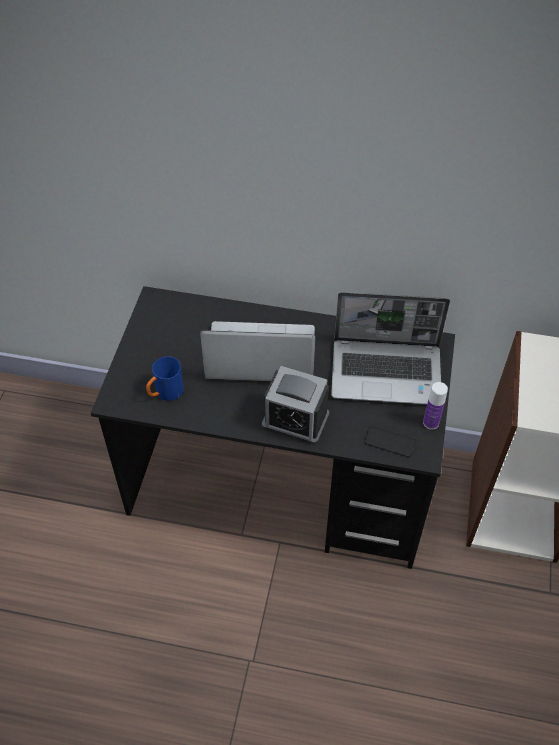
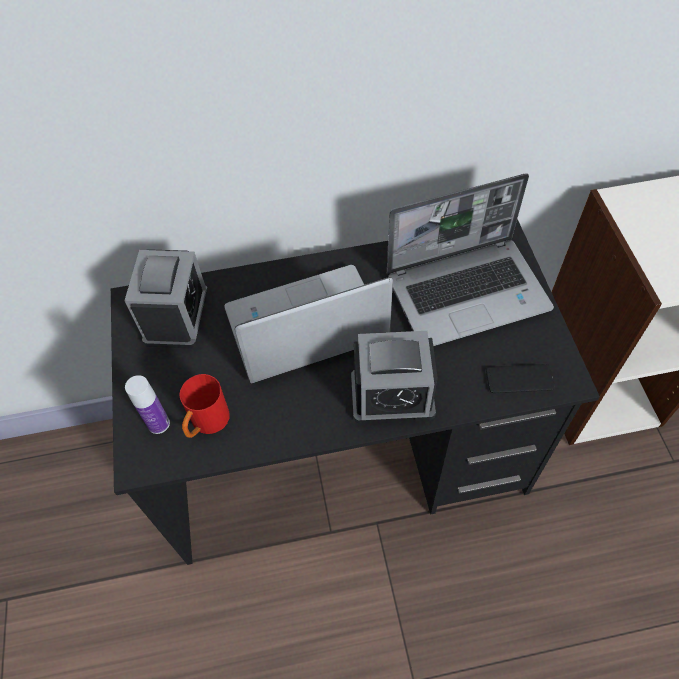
camera: 20 degrees left, 5 degrees up
blue mug [146,357,184,401] -> red mug [180,374,230,438]
bottle [423,382,448,429] -> bottle moved to [125,375,170,434]
none -> alarm clock [124,249,208,349]

